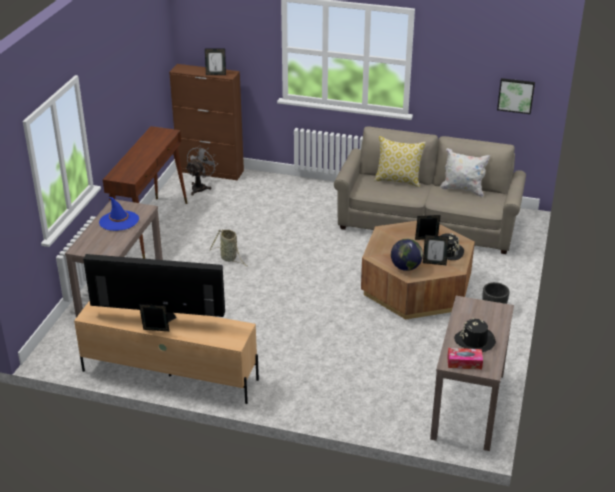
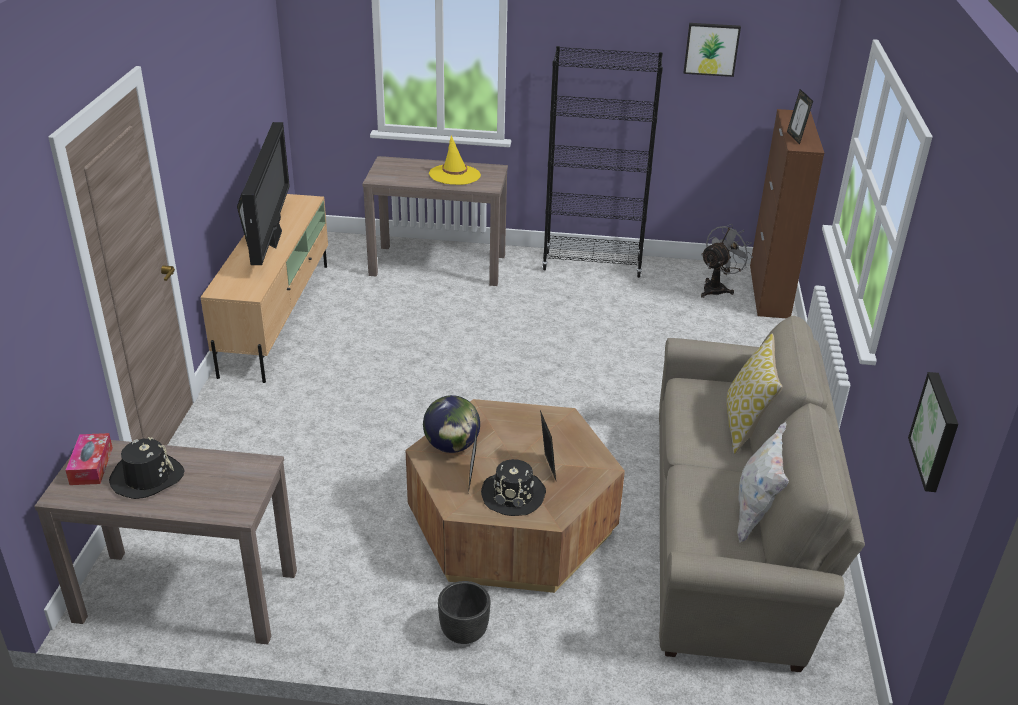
camera: 80 degrees right, 0 degrees up
blue hat [99,197,139,231] -> yellow hat [429,135,481,185]
brown console table [103,126,187,259] -> black bookcase [542,46,663,278]
grey fan [185,145,217,195] -> grey fan turned 60 degrees counterclockwise [701,224,753,298]
basket [209,229,247,266] -> none
none -> picture [684,23,741,77]

